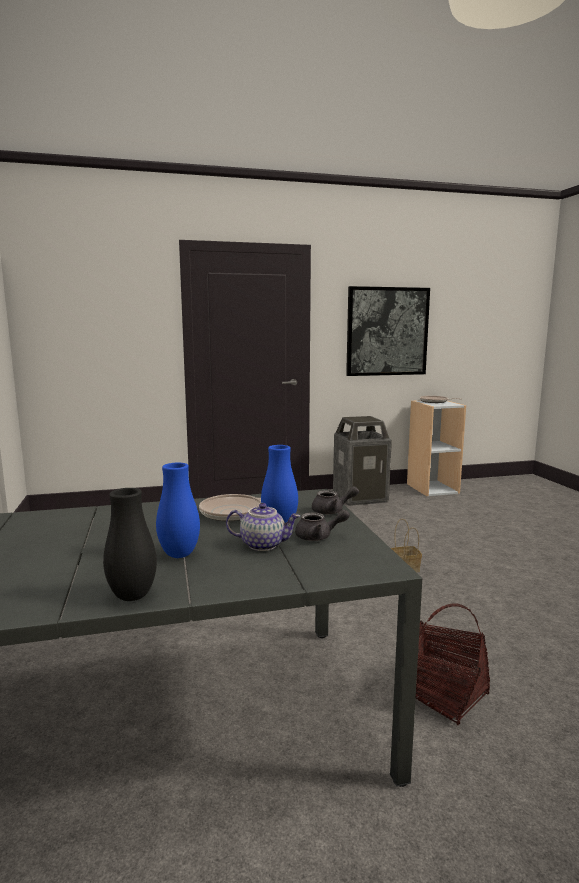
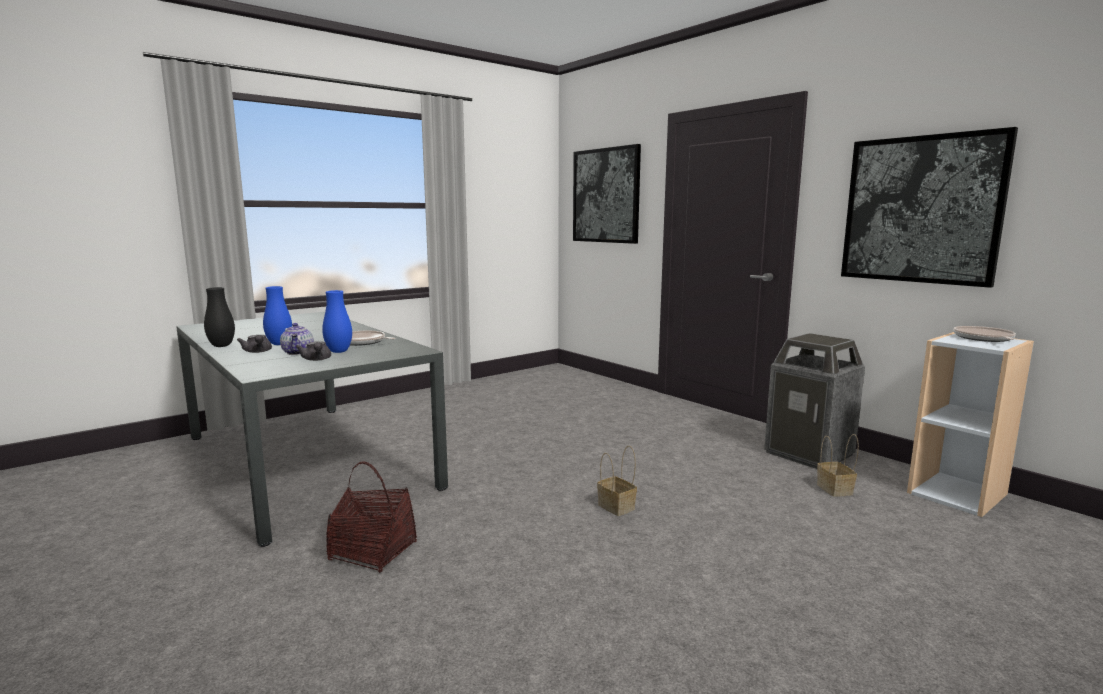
camera: 65 degrees right, 0 degrees up
grey teapot [312,486,359,514] -> grey teapot moved to [237,335,272,353]
none -> picture [573,144,641,244]
none -> basket [817,434,859,497]

